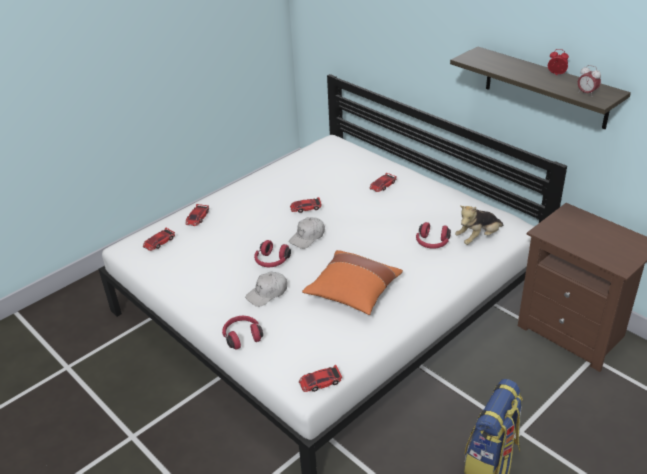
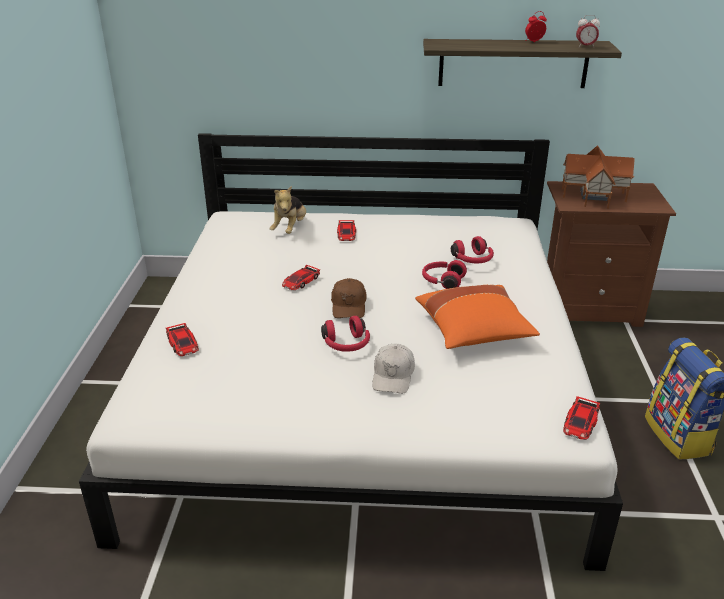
camera: 45 degrees left, 5 degrees down
toy car [143,228,175,251] -> none
red headphones [222,316,263,350] -> red headphones moved to [422,260,467,289]
white cap [289,217,325,249] -> brown cap [331,278,367,318]
plush toy [455,206,503,245] -> plush toy moved to [270,186,306,234]
none -> toy house [562,145,635,209]

